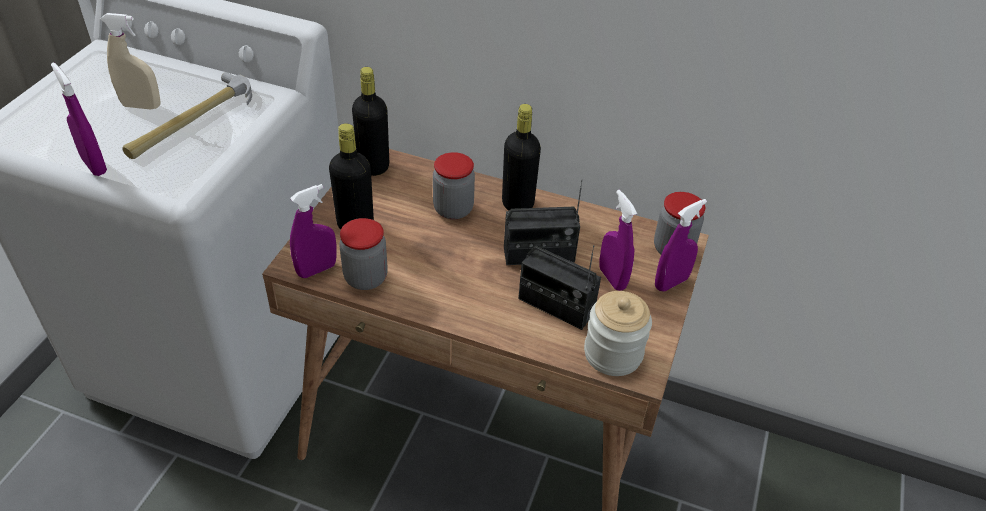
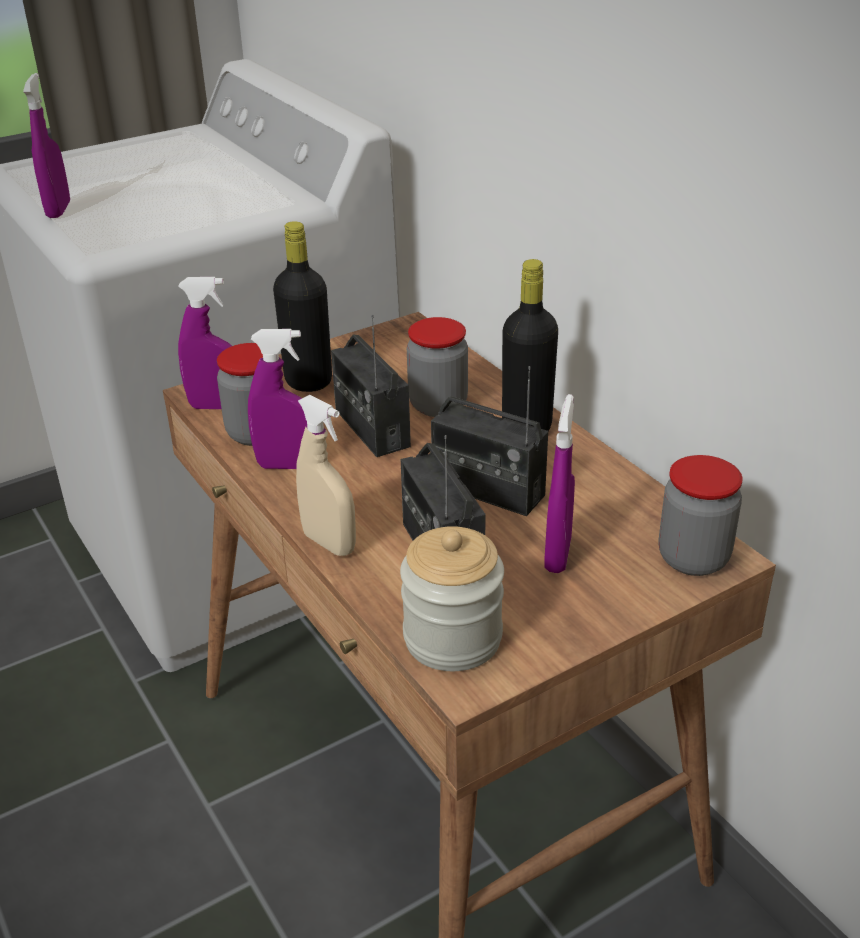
camera: 40 degrees right, 10 degrees down
beige spray bottle [100,13,161,110] -> beige spray bottle moved to [296,395,356,556]
hammer [122,72,252,159] -> none
black bottle [352,67,389,176] -> none
purple spray bottle [655,199,707,291] -> purple spray bottle moved to [248,329,307,469]
none -> radio [331,315,411,457]

